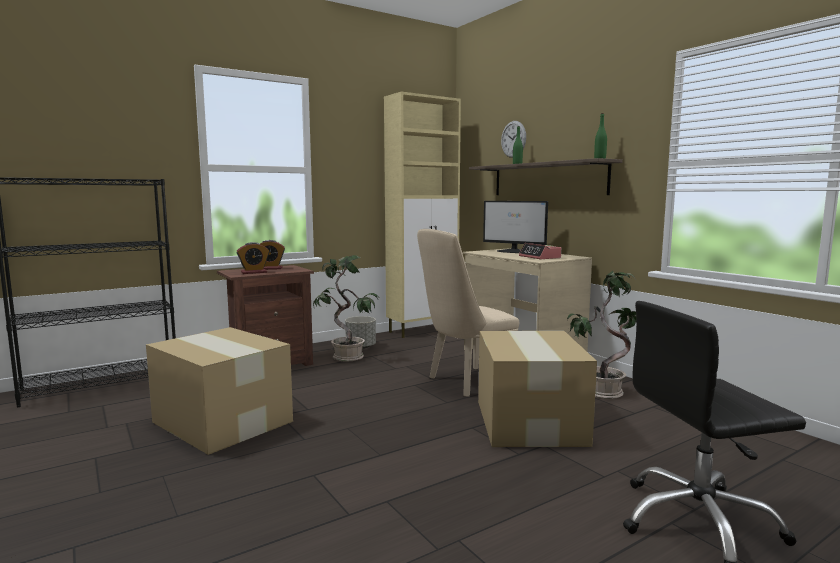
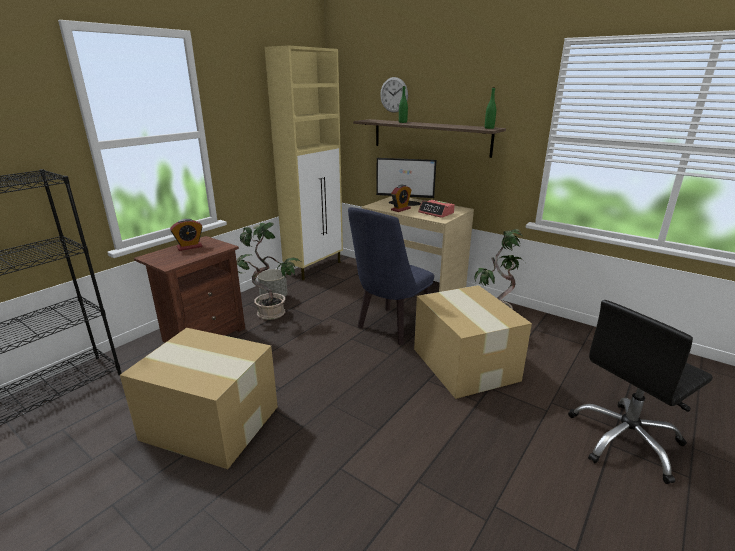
camera: 20 degrees left, 15 degrees up
alarm clock [236,242,269,274] -> alarm clock moved to [391,185,412,212]
beige chair [417,229,519,397] -> blue chair [348,207,434,345]

